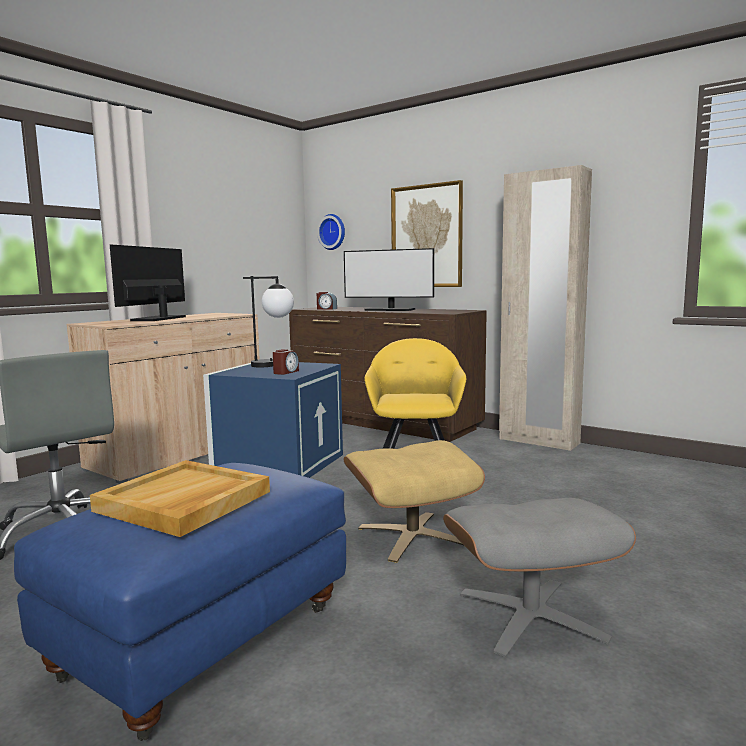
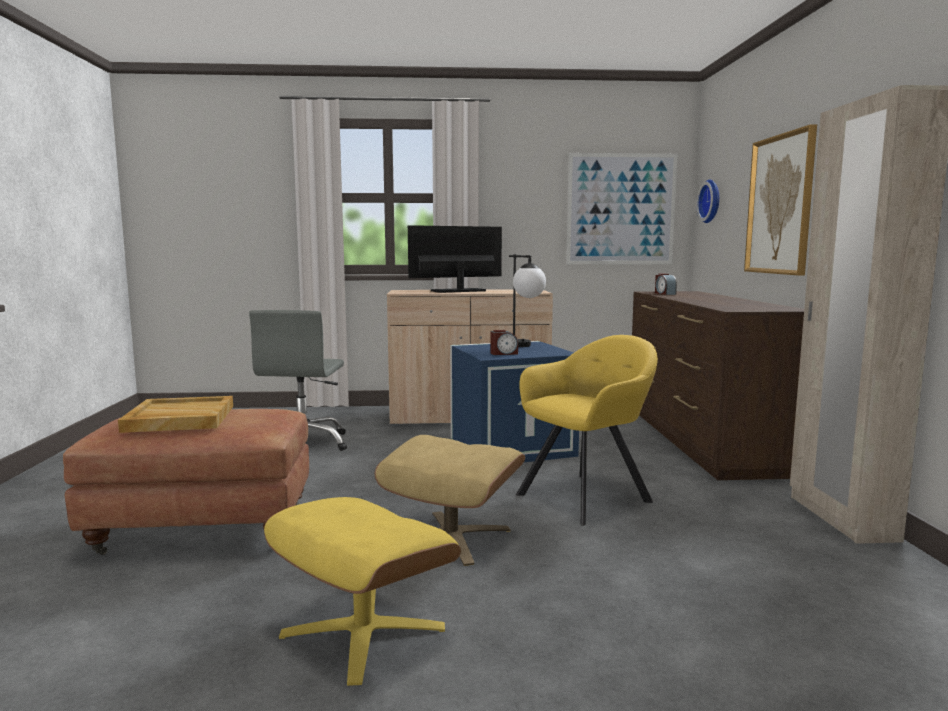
camera: 50 degrees right, 0 degrees up
blue ottoman [14,463,346,741] -> brown ottoman [63,409,309,555]
monitor [344,248,434,311] -> none
grey ottoman [443,498,636,657] -> yellow ottoman [264,497,461,686]
none -> picture [566,153,678,264]

